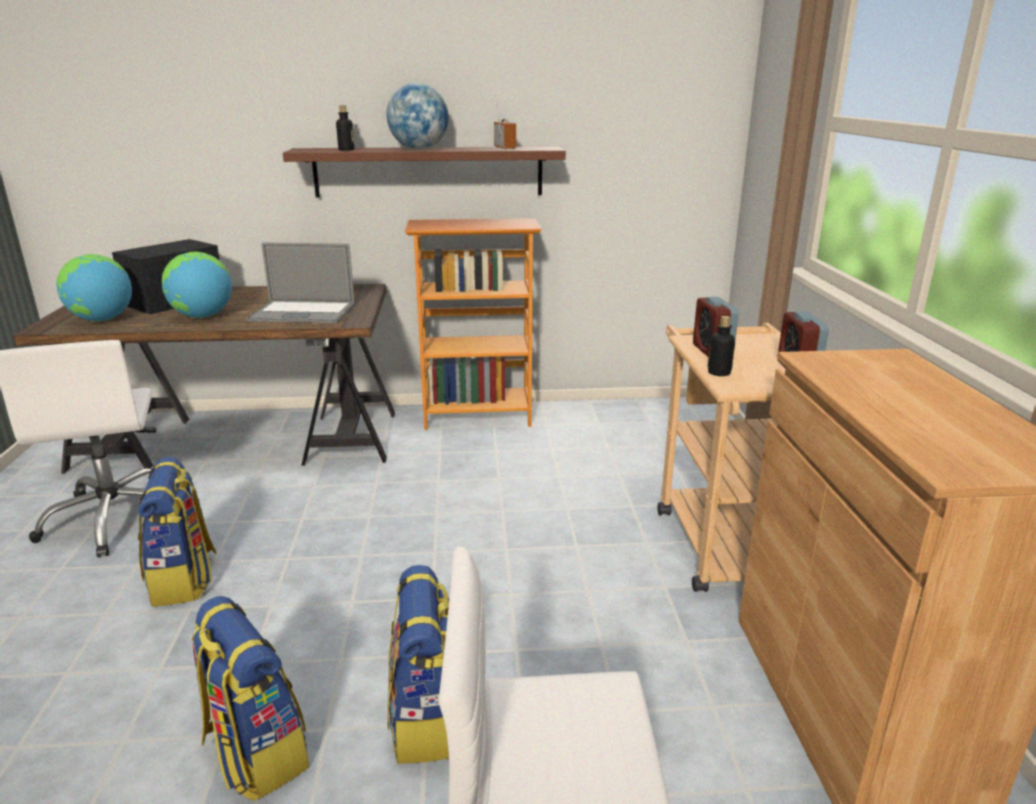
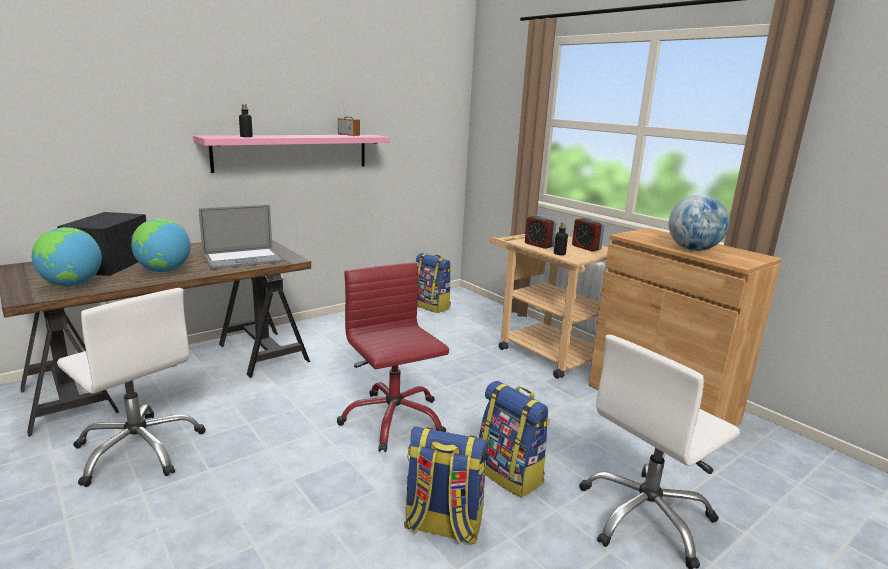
camera: 35 degrees left, 5 degrees down
backpack [138,457,217,607] -> backpack moved to [416,253,452,313]
brown shelf [283,147,566,198] -> pink shelf [193,135,390,173]
globe [386,83,449,149] -> globe moved to [668,195,729,251]
bookcase [405,218,541,430] -> none
none -> red office chair [337,263,449,452]

